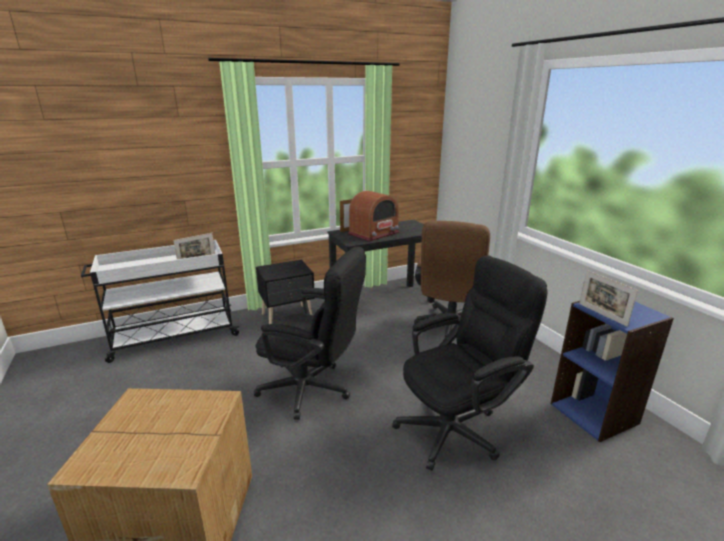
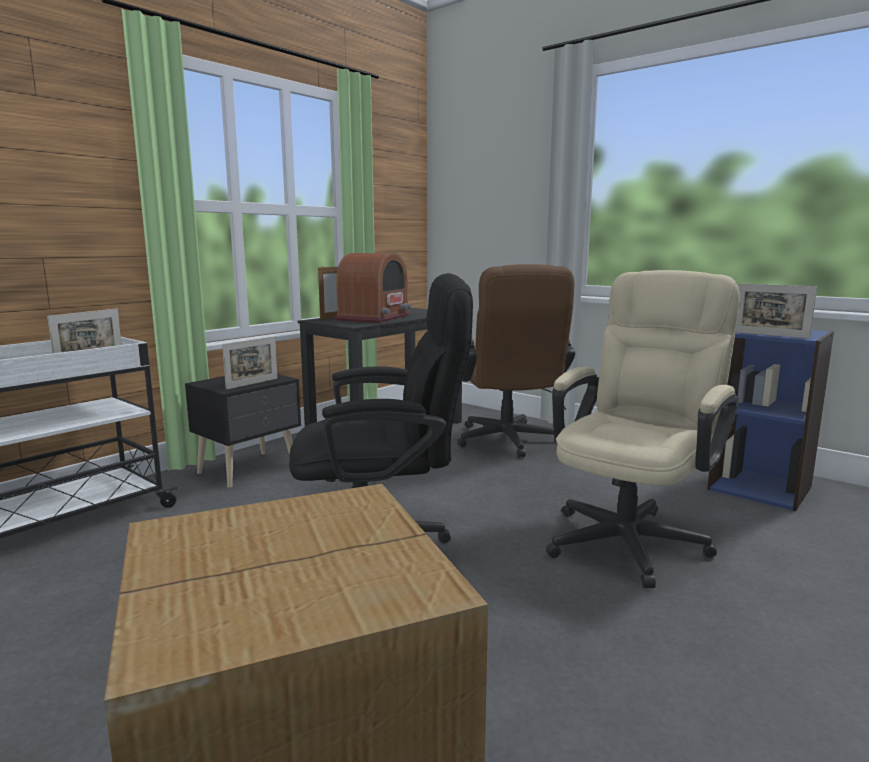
camera: 25 degrees left, 10 degrees down
black office chair [392,255,548,471] -> beige office chair [546,270,740,588]
none -> picture frame [222,336,278,390]

